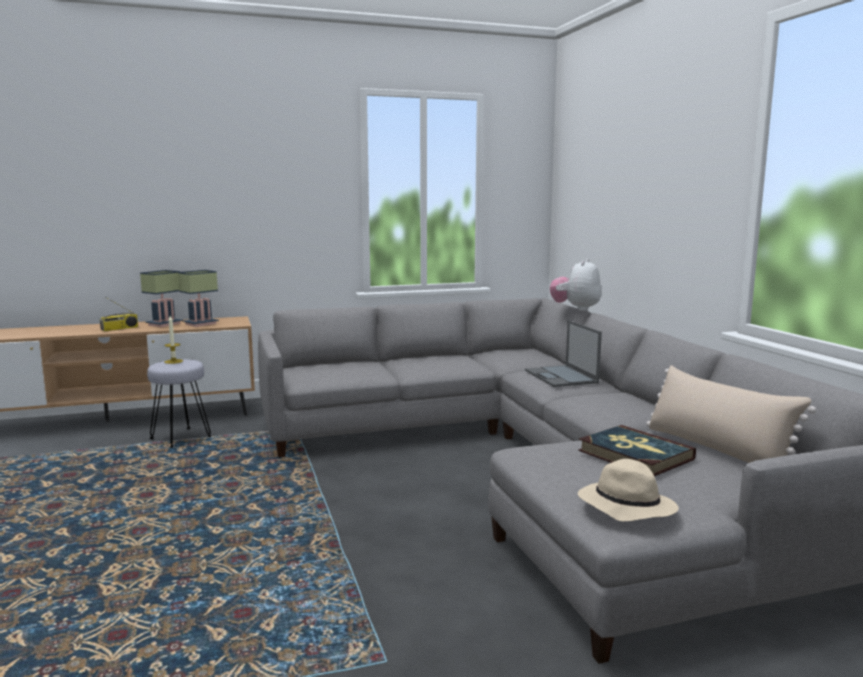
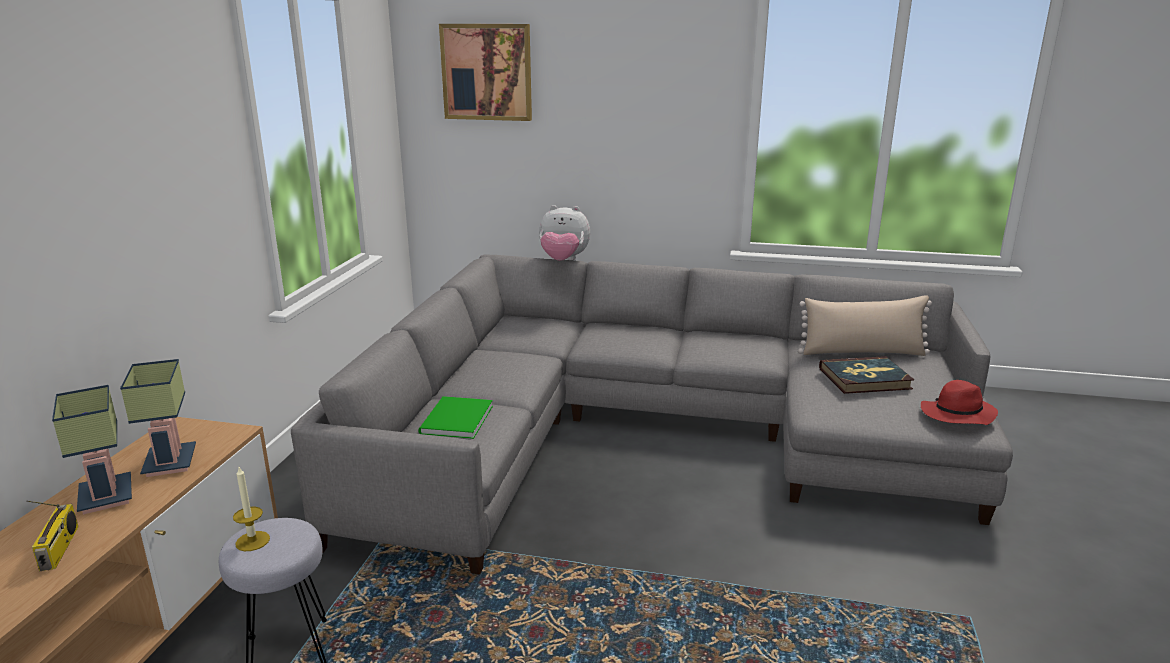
camera: 60 degrees left, 10 degrees up
laptop [525,320,602,387] -> none
plush toy [550,259,601,311] -> plush toy turned 45 degrees counterclockwise [539,205,590,261]
beige hat [578,459,679,521] -> red hat [921,380,998,425]
none -> green book [418,396,493,439]
none -> picture [439,24,532,121]

